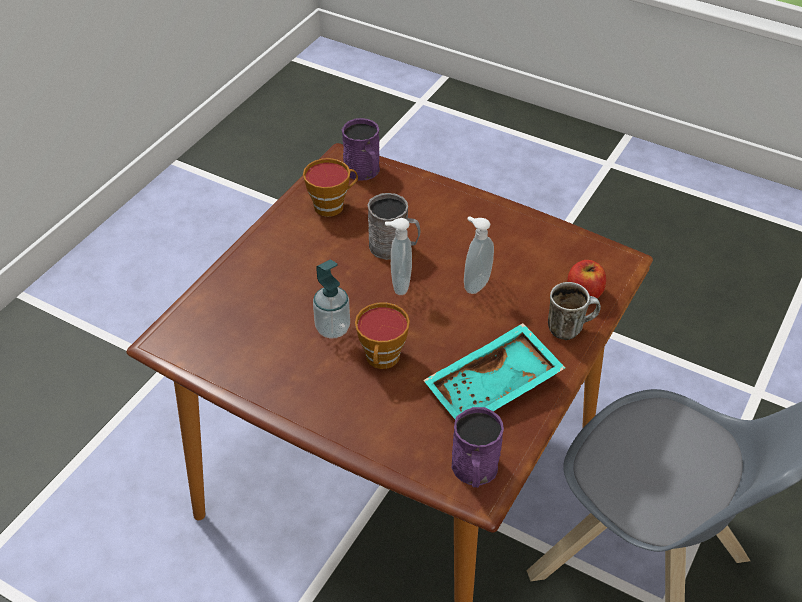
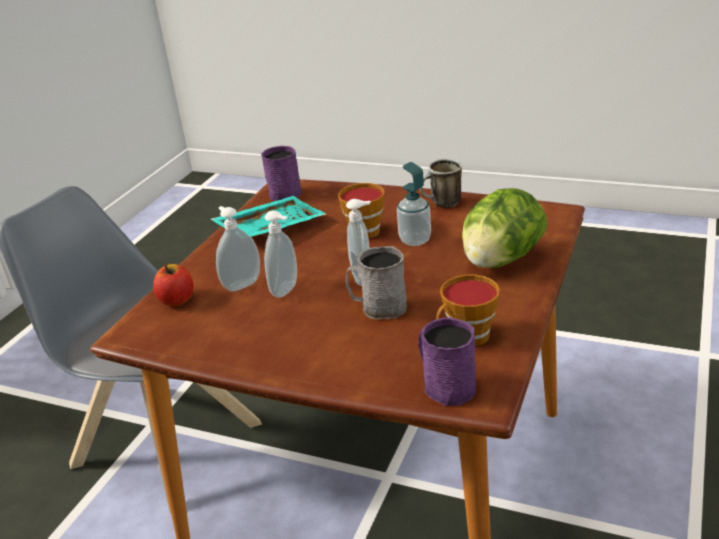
camera: 175 degrees right, 15 degrees down
mug [548,282,601,340] -> mug moved to [419,159,462,208]
none -> soap dispenser [216,206,260,292]
none -> lettuce [462,188,548,268]

